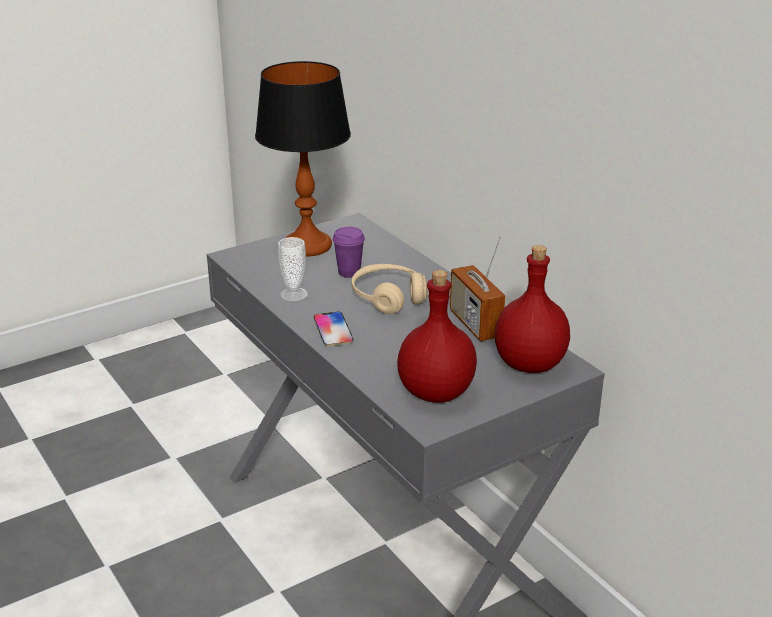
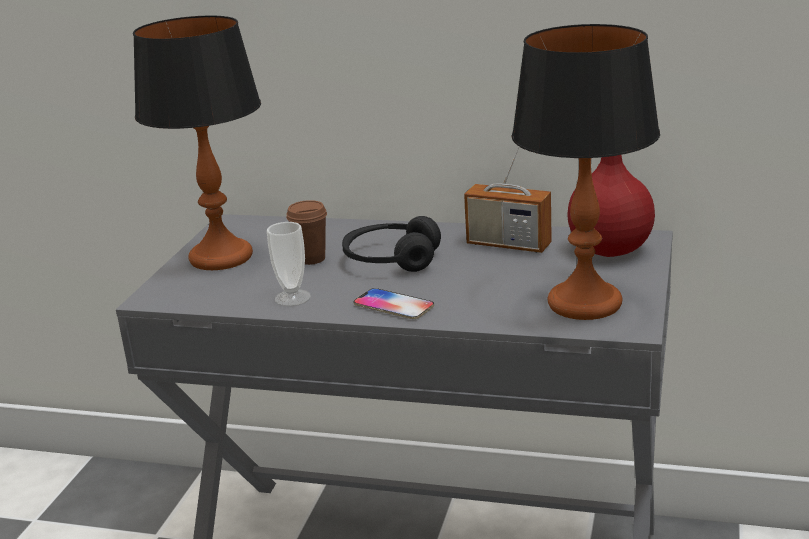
camera: 40 degrees left, 5 degrees down
purple cup [333,227,365,278] -> brown cup [286,200,327,265]
beige headphones [351,264,427,314] -> black headphones [342,216,441,272]
red bottle [397,270,477,403] -> table lamp [512,24,660,320]

